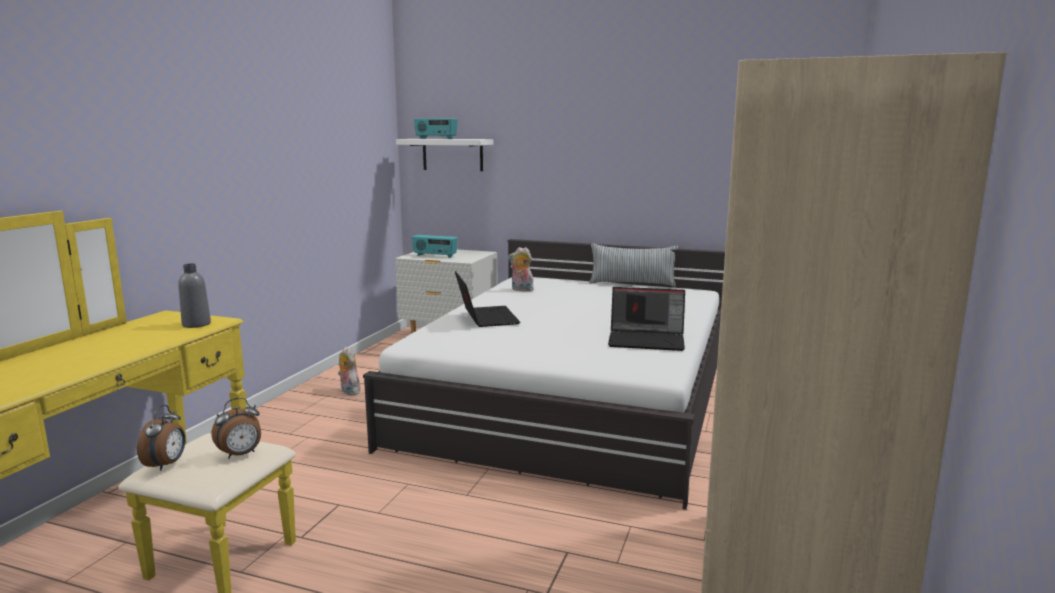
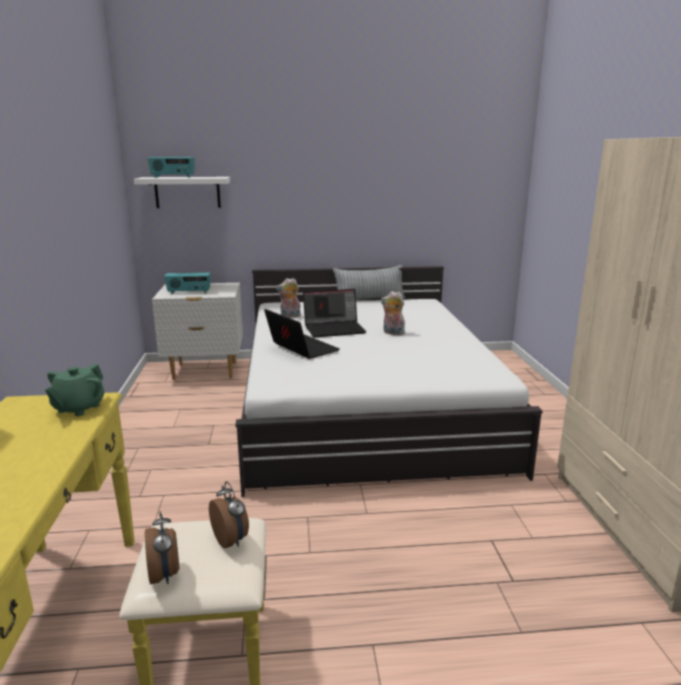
camera: 25 degrees left, 5 degrees up
grey bottle [178,263,211,328] -> green teapot [45,364,104,416]
alarm clock [211,397,261,459] -> alarm clock turned 60 degrees counterclockwise [209,481,249,549]
plush toy [338,347,360,395] -> plush toy moved to [381,291,407,335]
laptop [608,287,685,351] -> laptop moved to [303,289,366,338]

